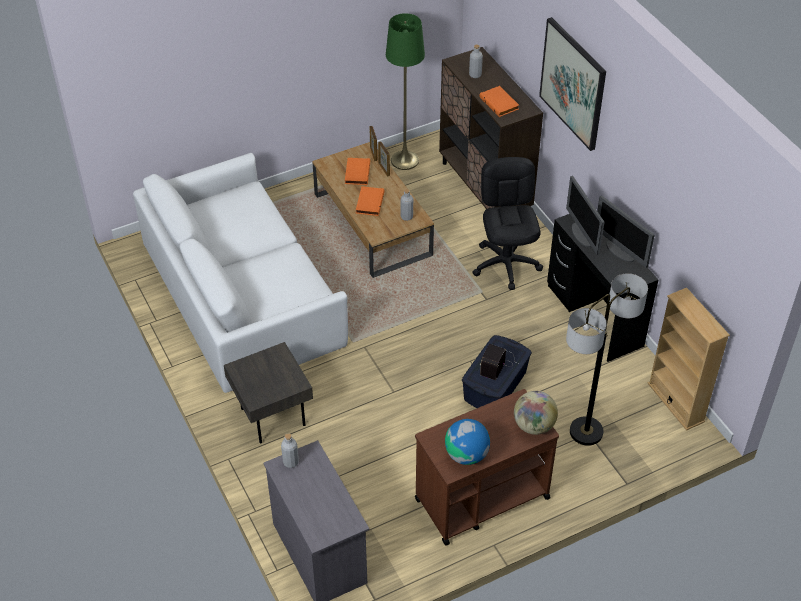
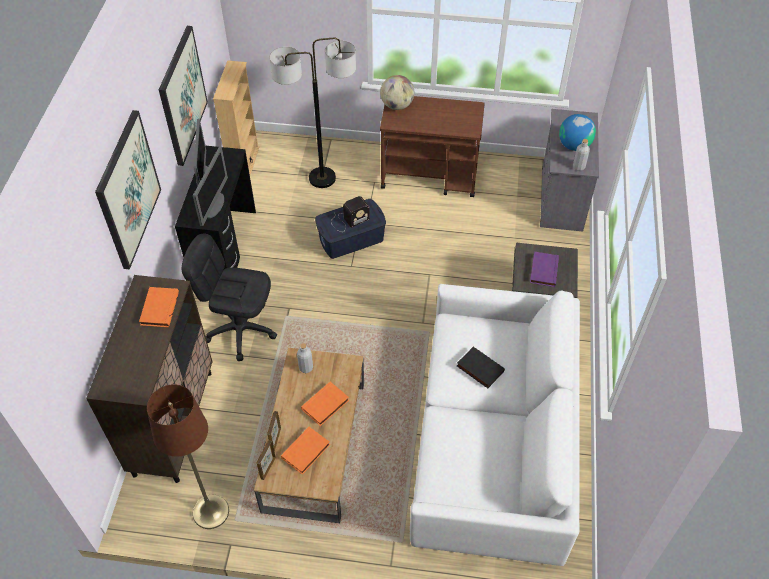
camera: 145 degrees left, 5 degrees up
green floor lamp [386,13,425,170] -> brown floor lamp [147,384,229,529]
globe [445,419,490,465] -> globe moved to [559,114,596,151]
grey bottle [469,45,483,78] -> none
black office chair [472,157,543,290] -> black office chair turned 75 degrees clockwise [182,234,277,361]
none -> picture [159,26,208,166]
none -> black book [457,347,505,388]
none -> purple book [530,252,559,287]

